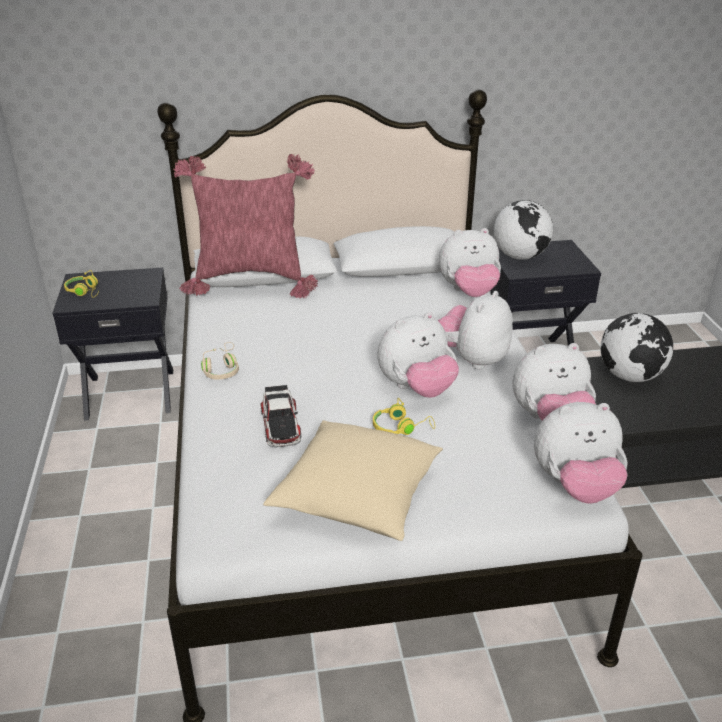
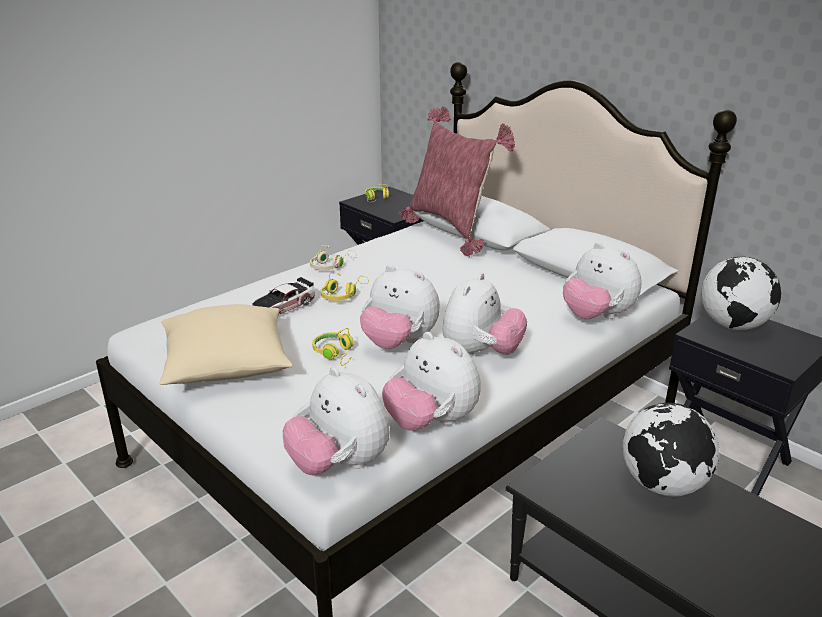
camera: 55 degrees right, 5 degrees down
plush toy [438,291,513,369] -> plush toy turned 120 degrees clockwise [442,273,527,357]
none -> yellow headphones [321,273,369,301]

